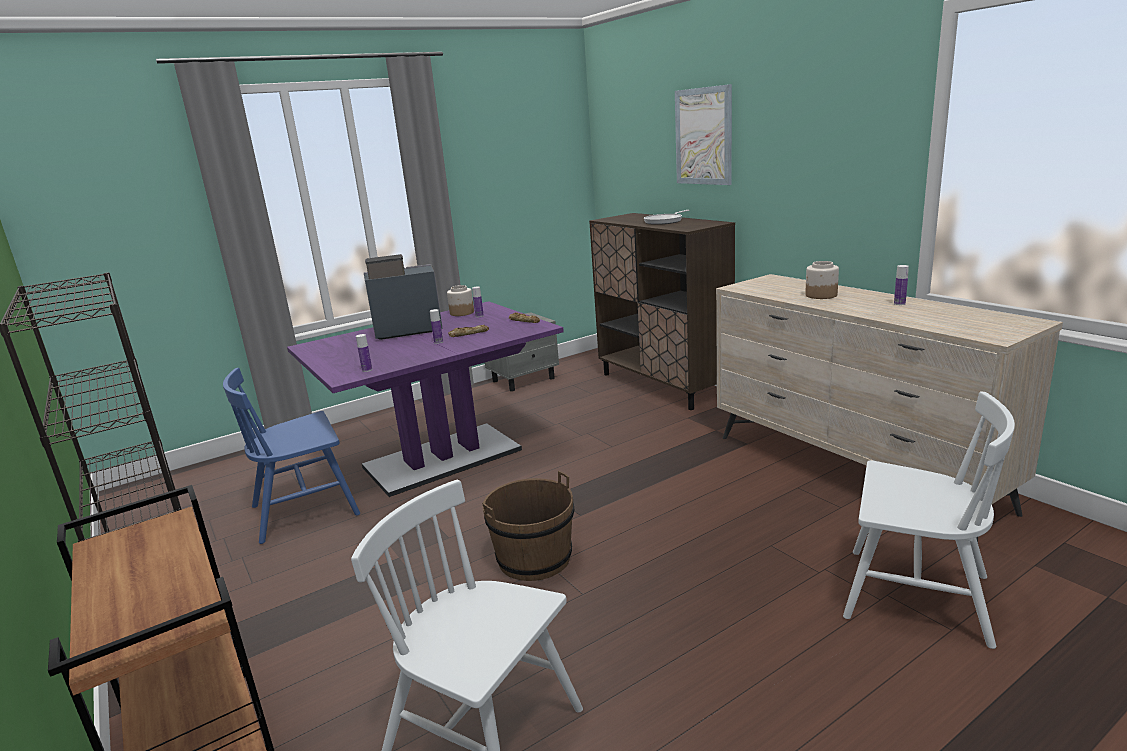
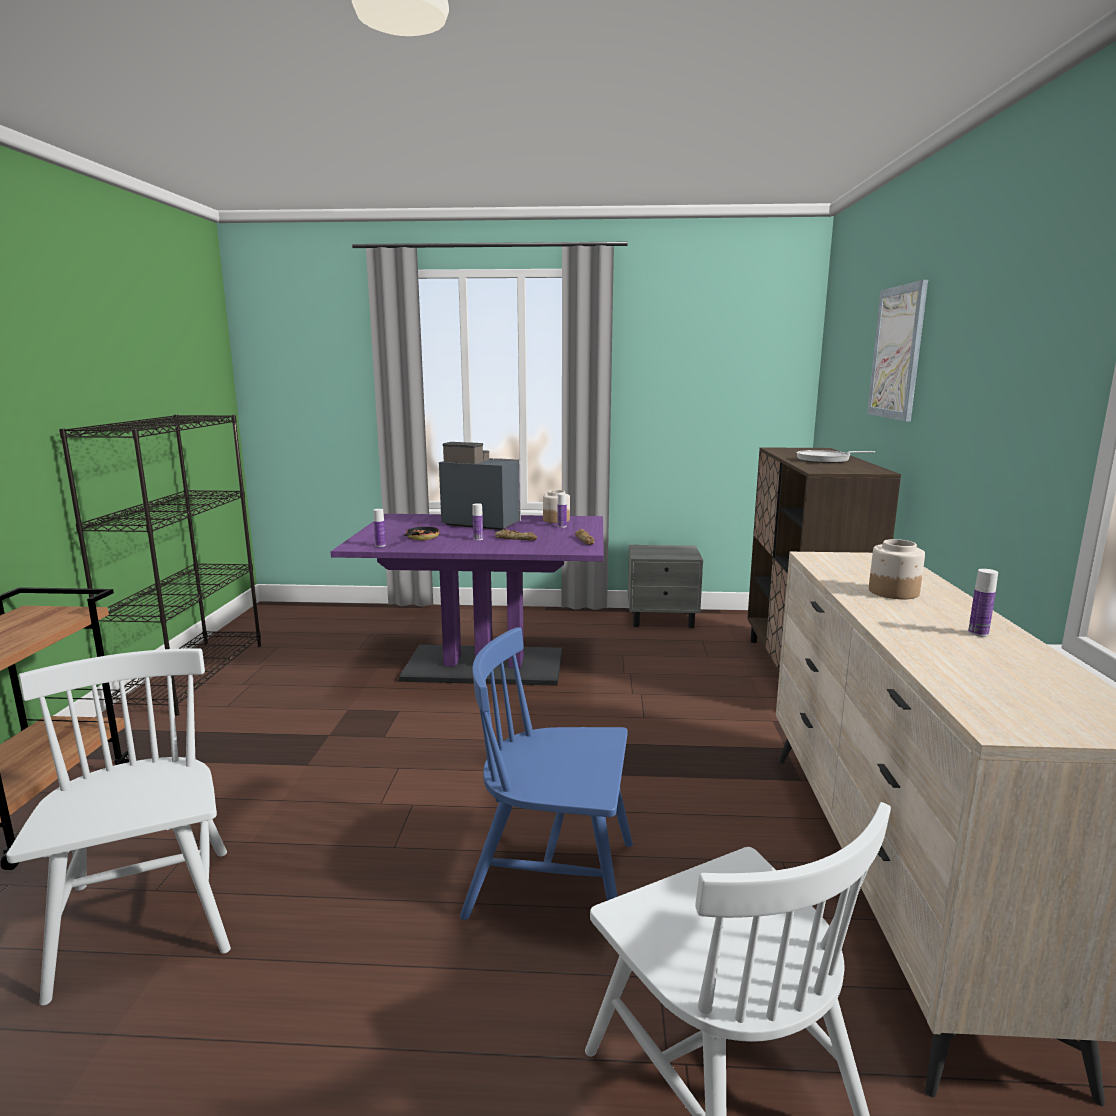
camera: 35 degrees right, 5 degrees down
blue chair [223,368,360,544] -> blue chair moved to [460,627,633,920]
brown bucket [482,471,574,581] -> none
none -> frying pan [404,524,439,541]

